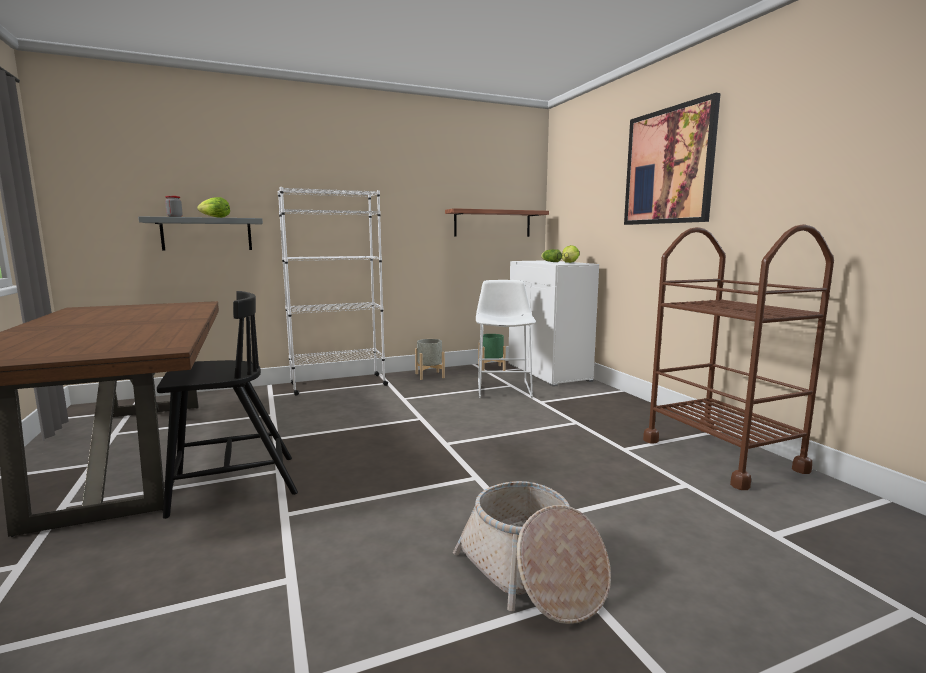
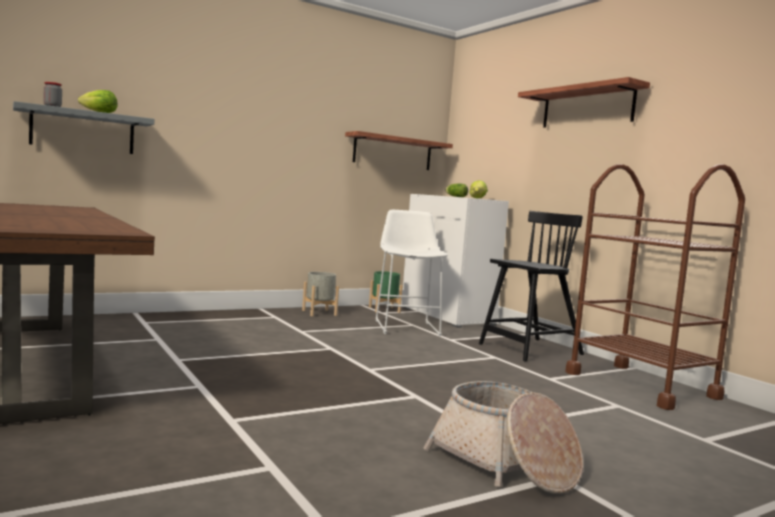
camera: 10 degrees left, 5 degrees down
black chair [157,291,298,519] -> black chair moved to [479,211,584,362]
white bookcase [278,187,388,396] -> none
picture [624,93,721,225] -> shelf [518,77,650,128]

